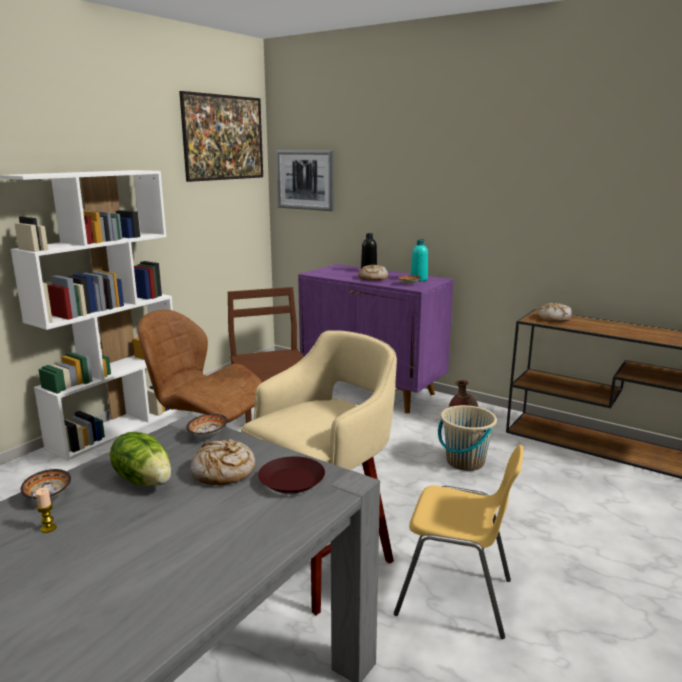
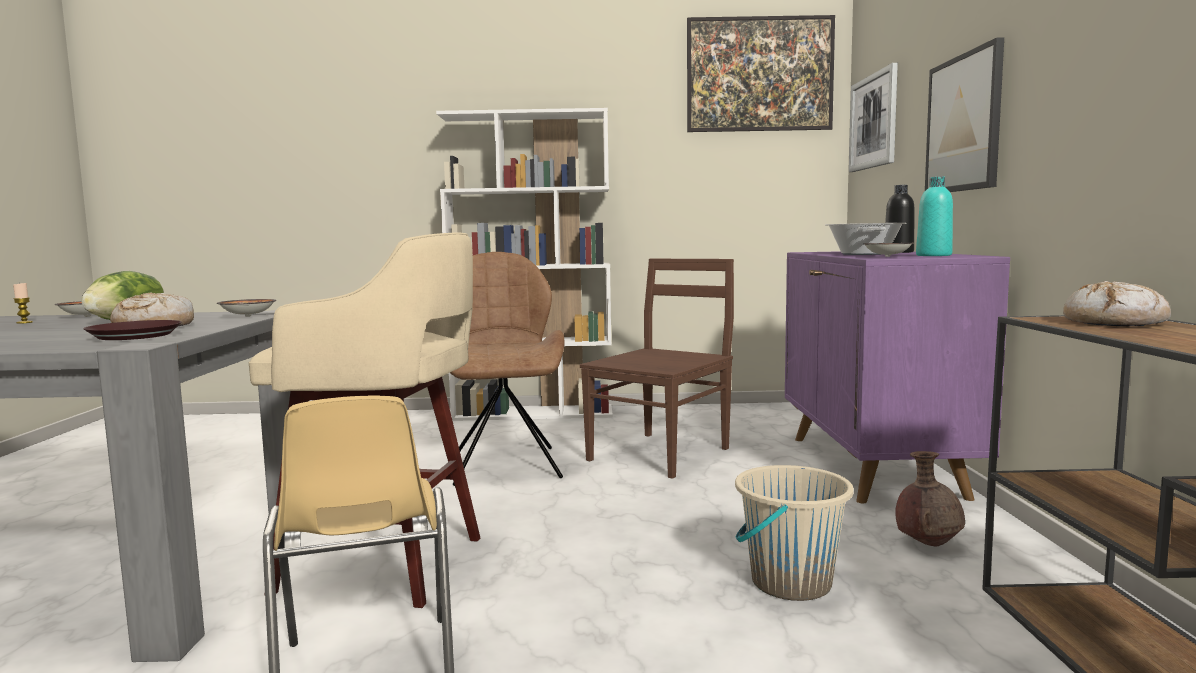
camera: 55 degrees right, 10 degrees down
bread [358,264,389,280] -> cooking pot [825,223,907,255]
none -> picture [925,37,1004,192]

